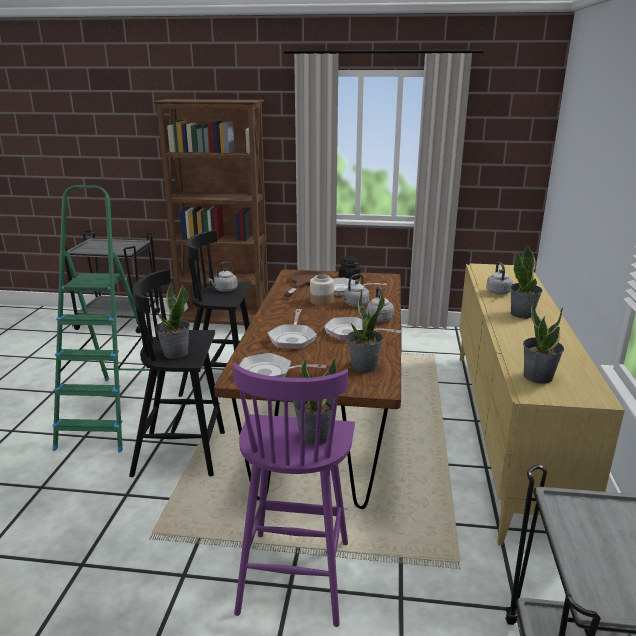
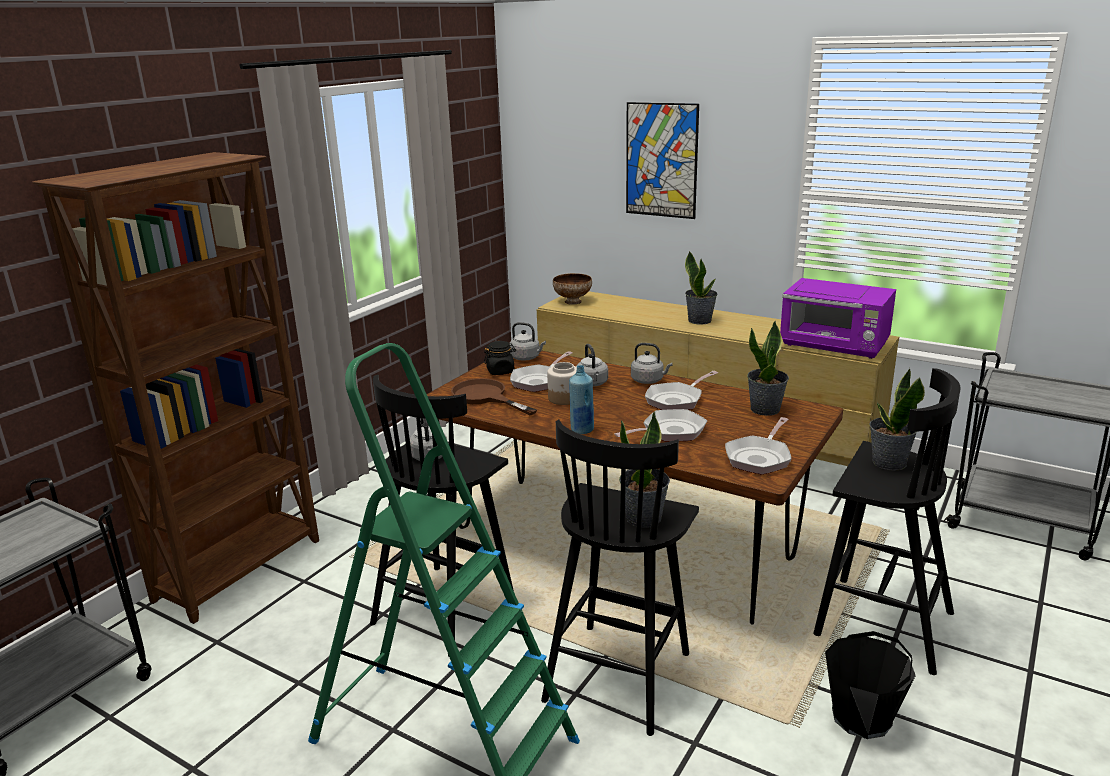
camera: 65 degrees left, 0 degrees up
purple stool [233,362,355,627] -> black stool [813,368,961,675]
frying pan [268,309,317,349] -> frying pan turned 60 degrees counterclockwise [614,409,707,441]
grey kettle [486,262,513,295] -> grey kettle moved to [509,322,546,360]
potted plant [523,298,564,384] -> purple microwave [780,278,896,359]
none -> bowl [553,273,592,305]
none -> blue bottle [569,365,594,434]
none -> picture [626,102,699,219]
none -> black bucket [825,631,916,739]

